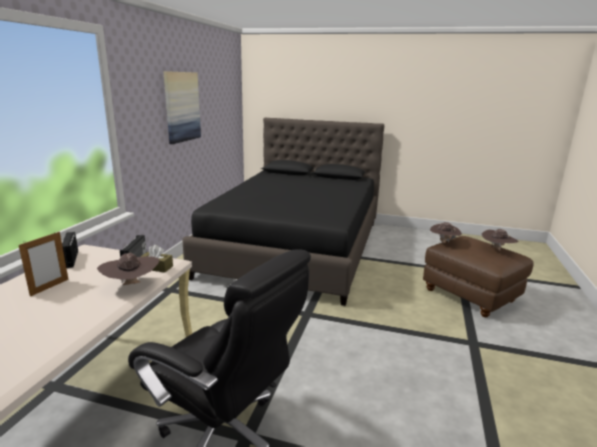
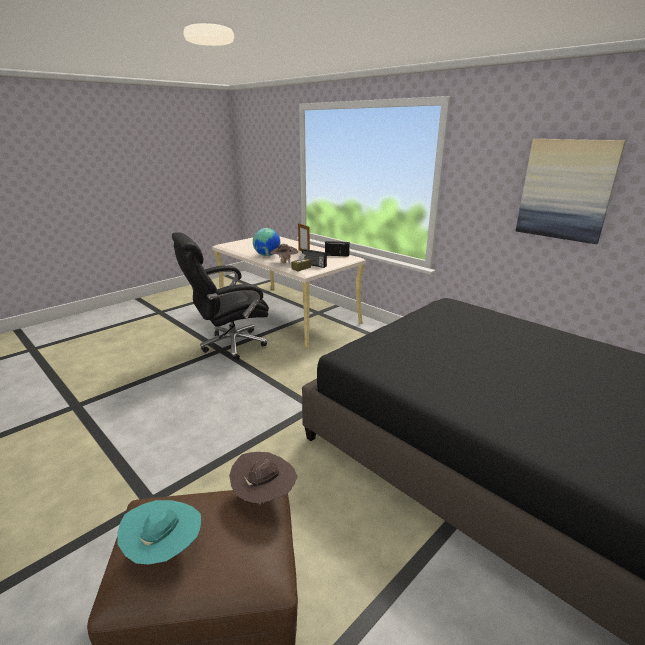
camera: 120 degrees right, 5 degrees up
brown hat [482,229,519,251] -> turquoise hat [117,500,201,564]
none -> globe [253,228,280,256]

